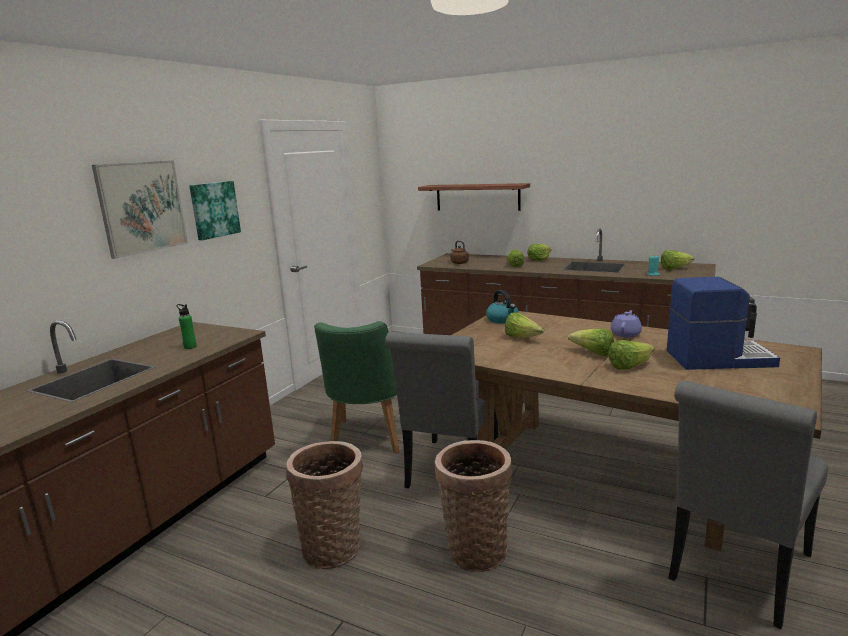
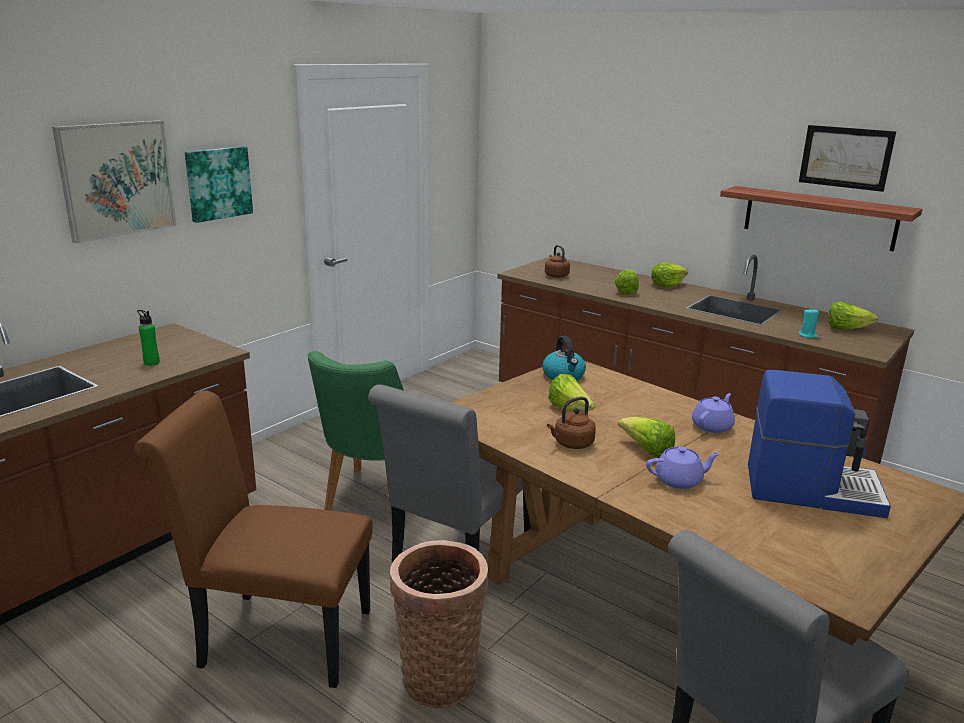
camera: 10 degrees right, 5 degrees up
basket [286,441,363,569] -> brown chair [134,390,373,688]
shelf [418,183,530,211] -> shelf moved to [720,186,922,252]
lettuce [608,340,655,370] -> purple teapot [646,447,721,489]
none -> brown kettle [547,397,596,449]
none -> picture [799,125,896,192]

